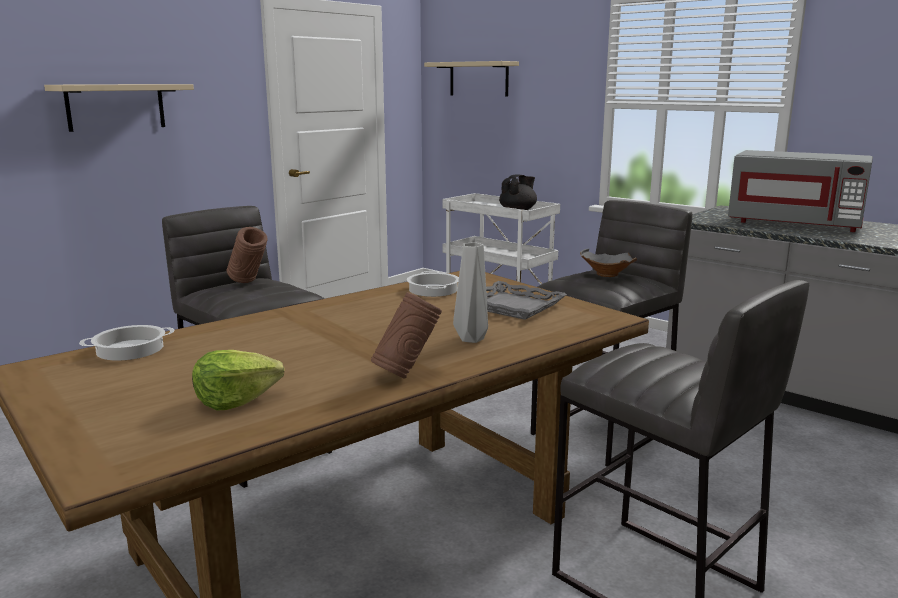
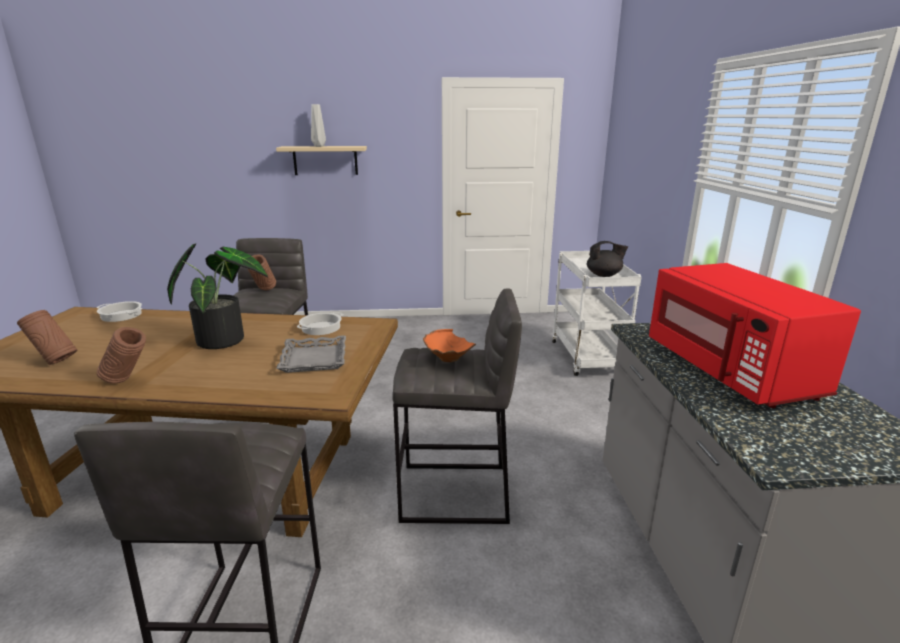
camera: 45 degrees right, 5 degrees up
lettuce [192,350,285,411] -> brown vase [17,310,78,365]
beige shelf [424,61,519,96] -> none
grey vase [453,242,488,343] -> grey vase moved to [311,104,326,147]
grey bowl [580,248,637,277] -> orange bowl [423,329,476,362]
grey microwave [728,150,873,232] -> red microwave [649,263,861,408]
none -> potted plant [167,243,268,349]

